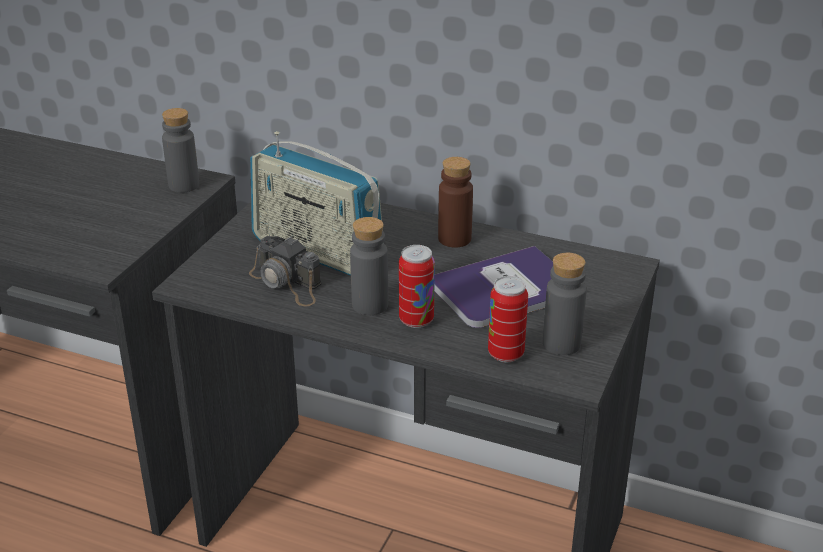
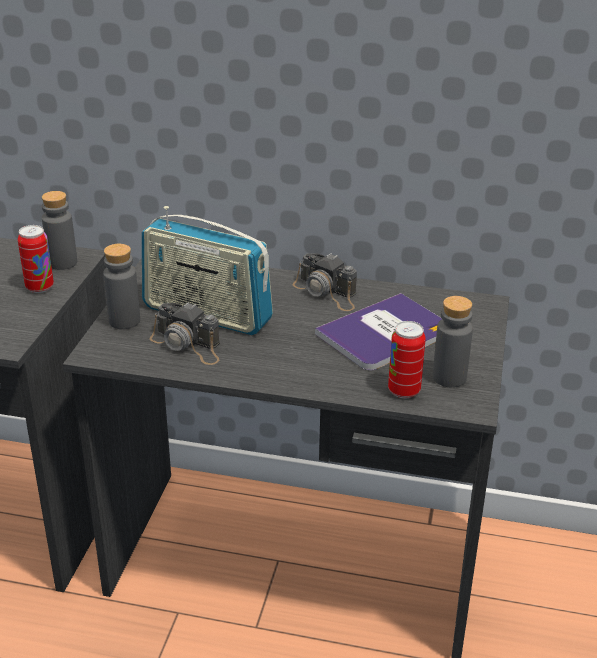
camera: 10 degrees left, 0 degrees up
grey bottle [350,217,388,315] -> grey bottle moved to [103,244,140,329]
can [399,245,435,328] -> can moved to [18,225,54,293]
brown bottle [438,157,473,248] -> camera [292,253,357,311]

